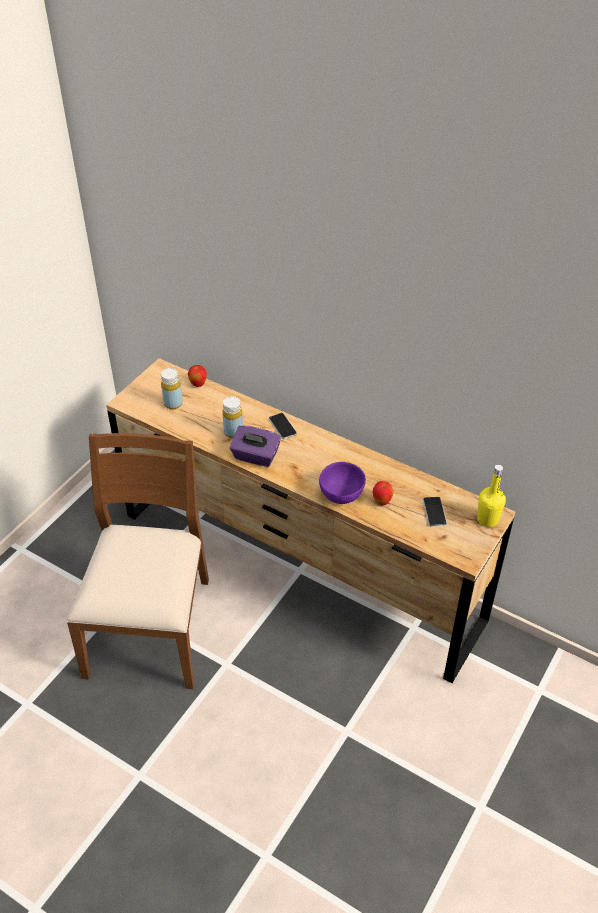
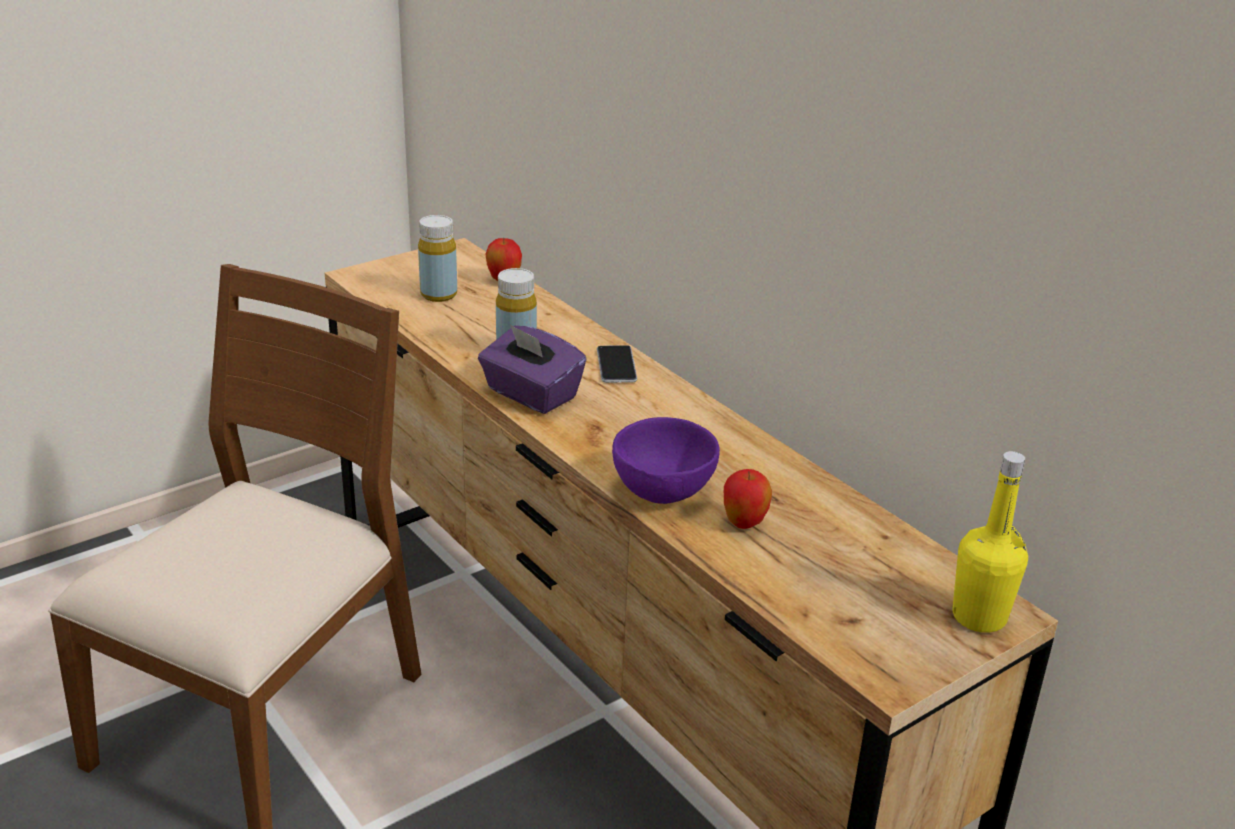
camera: 20 degrees right, 15 degrees down
phone [423,497,447,526] -> none

